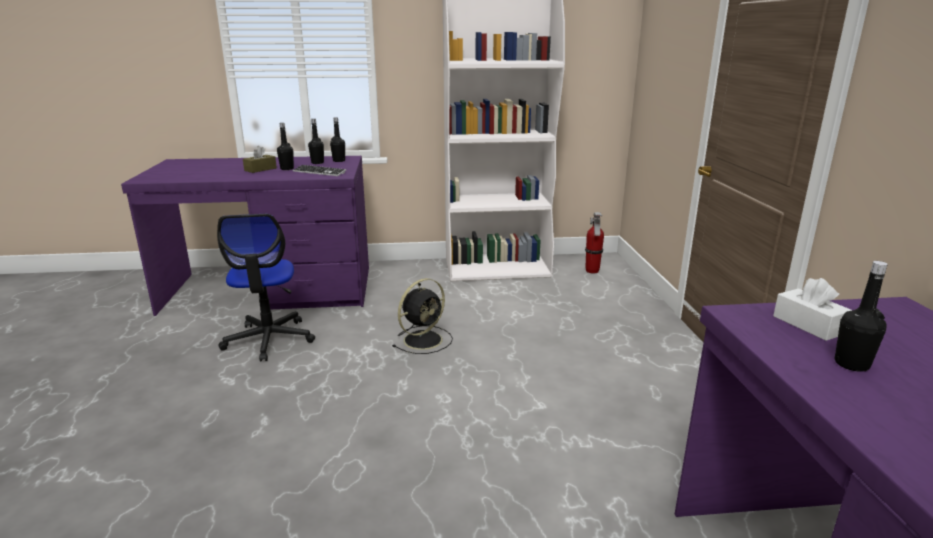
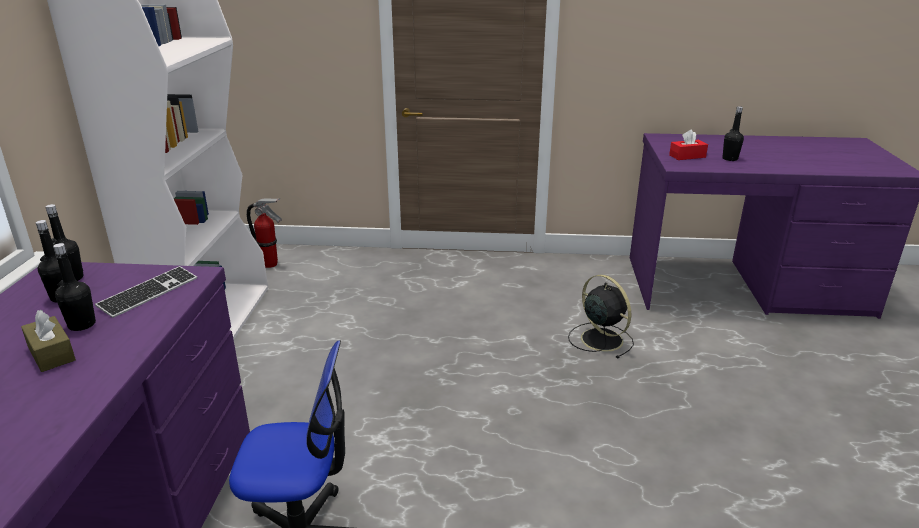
camera: 80 degrees left, 5 degrees up
black fan [392,278,453,354] -> black fan moved to [568,275,634,358]
white tissue box [773,278,852,341] -> red tissue box [669,129,708,160]

